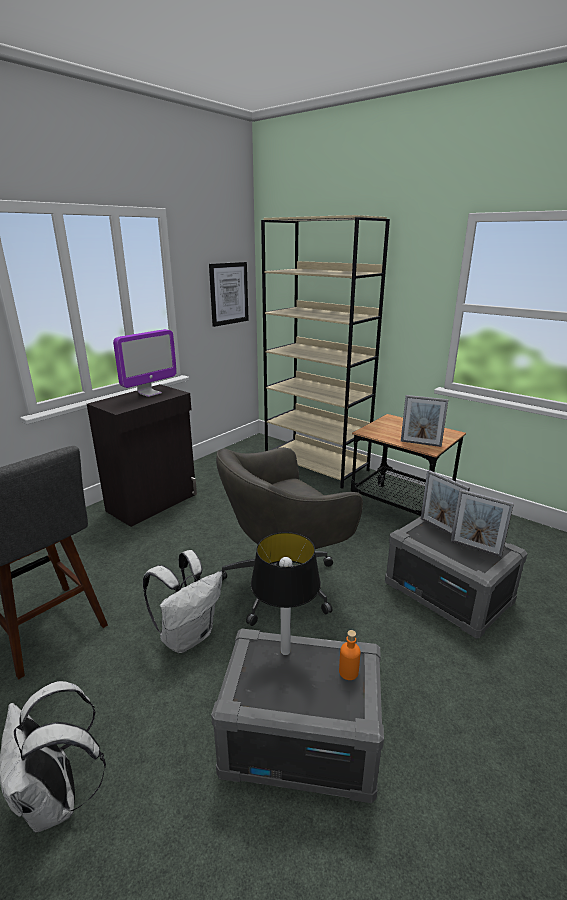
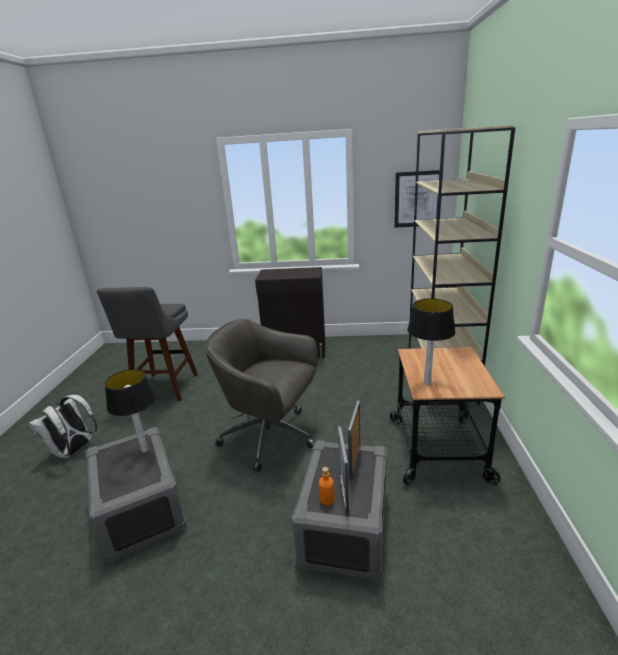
camera: 55 degrees right, 0 degrees up
monitor [113,329,177,397] -> none
white backpack [143,550,222,653] -> none
orange bottle [339,630,361,680] -> orange bottle moved to [319,467,335,505]
picture frame [401,395,449,447] -> table lamp [407,298,456,385]

